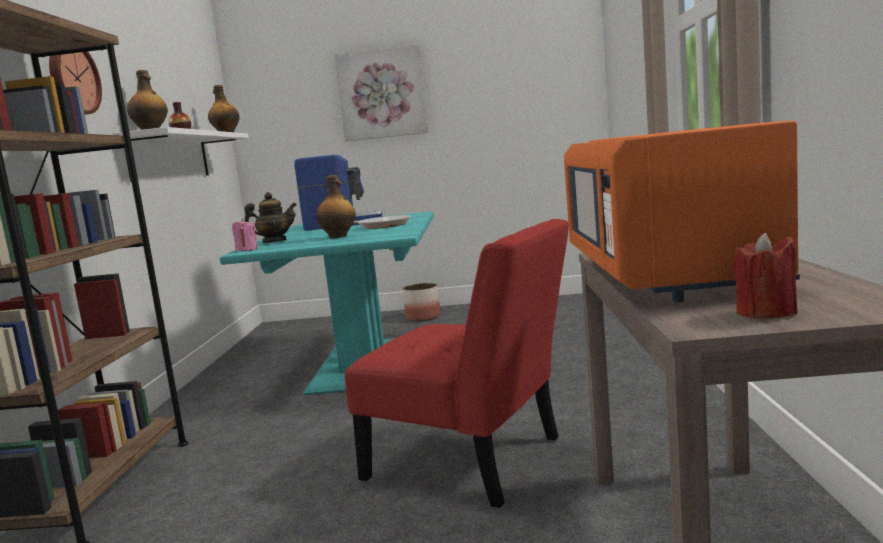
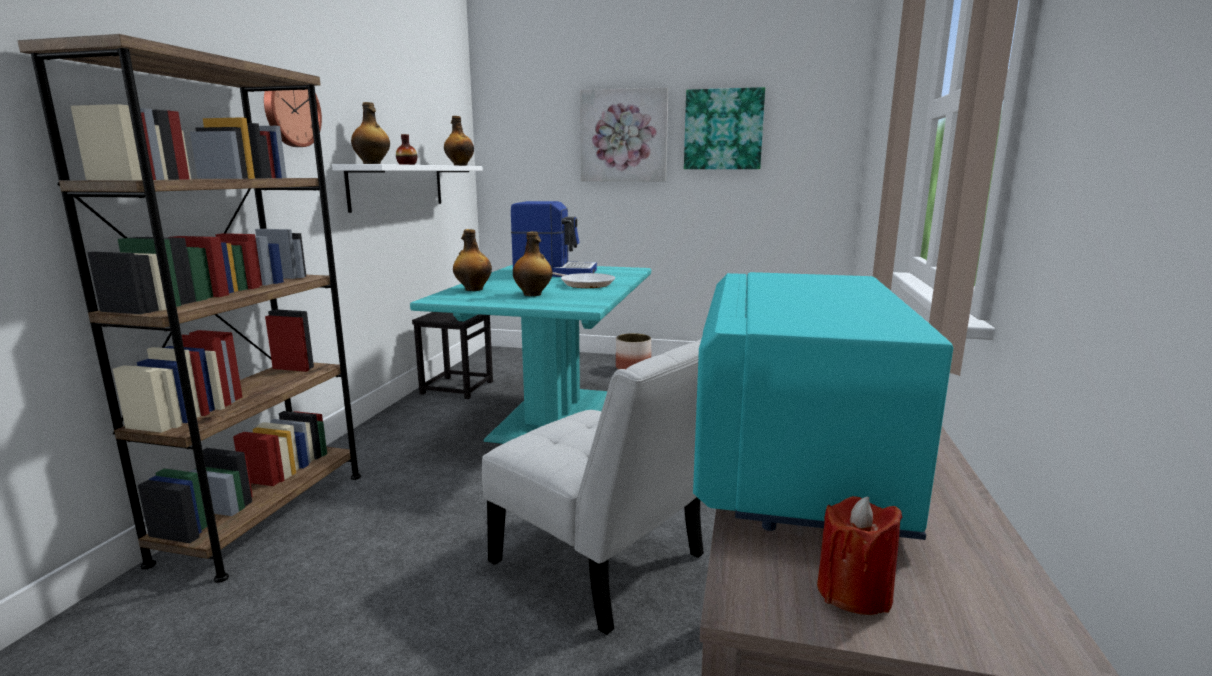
camera: 10 degrees right, 5 degrees up
pink candle [232,218,258,251] -> none
teapot [244,192,297,243] -> bottle [453,229,492,291]
red chair [345,219,569,508] -> white chair [482,339,704,635]
orange microwave [564,120,800,302] -> turquoise microwave [693,272,953,540]
none -> black stool [412,312,493,399]
none -> picture [684,87,765,169]

